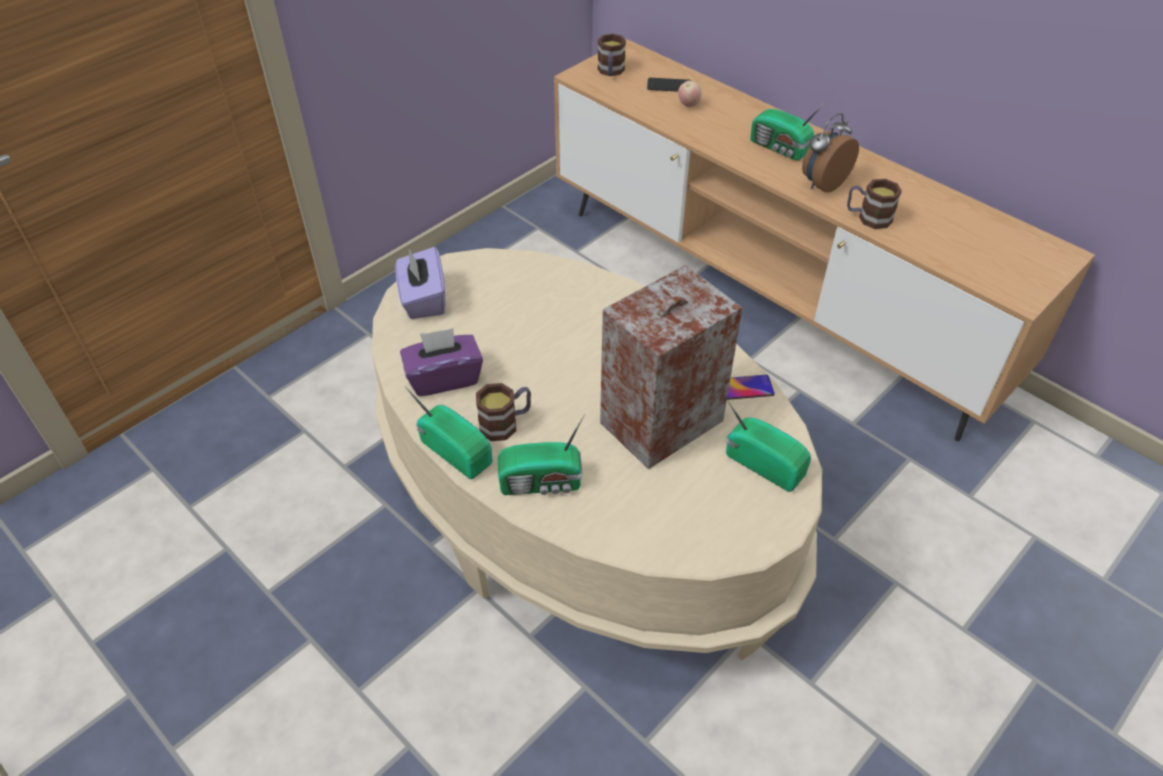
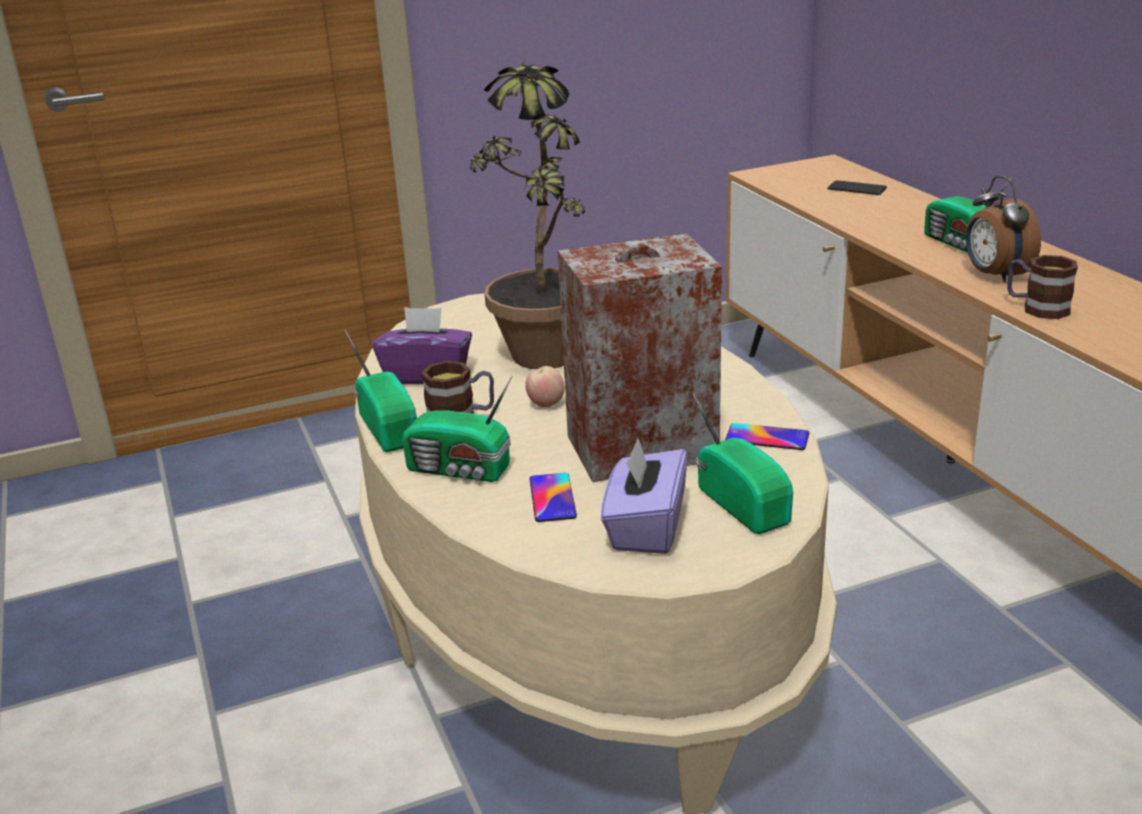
camera: 25 degrees right, 20 degrees down
purple tissue box [395,247,445,319] -> purple tissue box moved to [601,438,687,554]
mug [597,33,626,76] -> none
apple [678,81,702,107] -> apple moved to [525,366,564,407]
alarm clock [802,113,859,193] -> alarm clock turned 90 degrees counterclockwise [966,176,1041,283]
none -> potted plant [470,51,586,369]
none -> phone [529,473,577,522]

